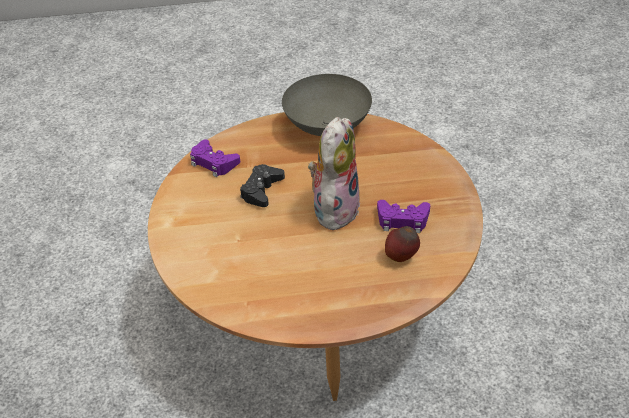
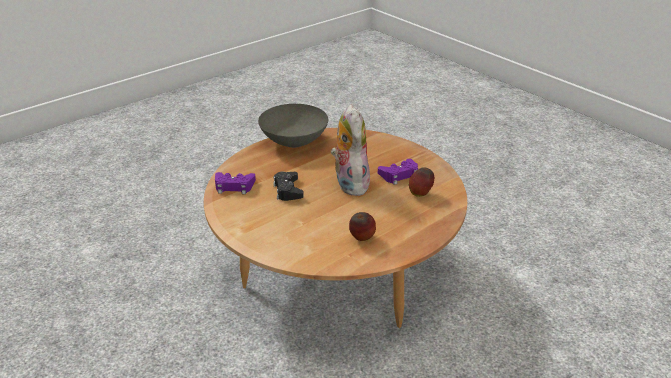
camera: 35 degrees left, 10 degrees down
none -> apple [349,212,376,241]

